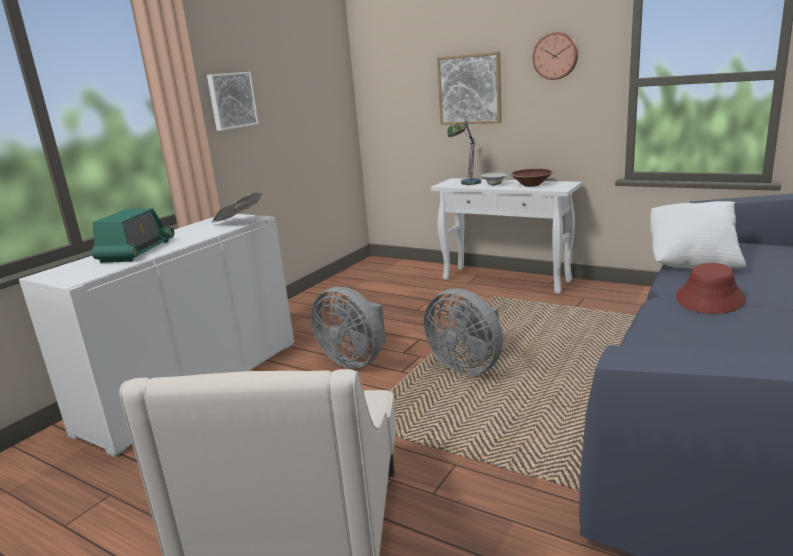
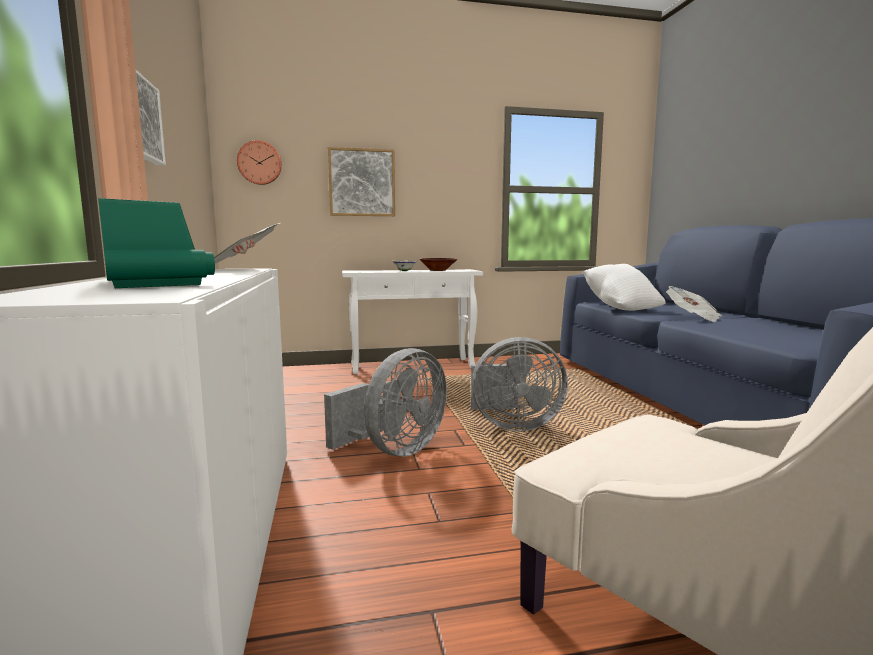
camera: 45 degrees left, 10 degrees down
grey fan [311,287,386,369] -> grey fan turned 45 degrees counterclockwise [324,348,447,457]
table lamp [447,117,481,185] -> none
wall clock [533,32,578,80] -> wall clock moved to [237,140,282,185]
red hat [676,263,746,314] -> newspaper [666,286,722,322]

